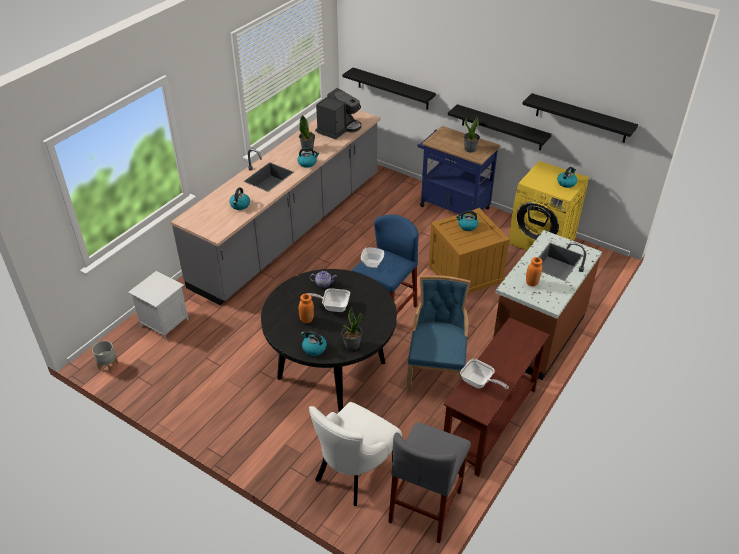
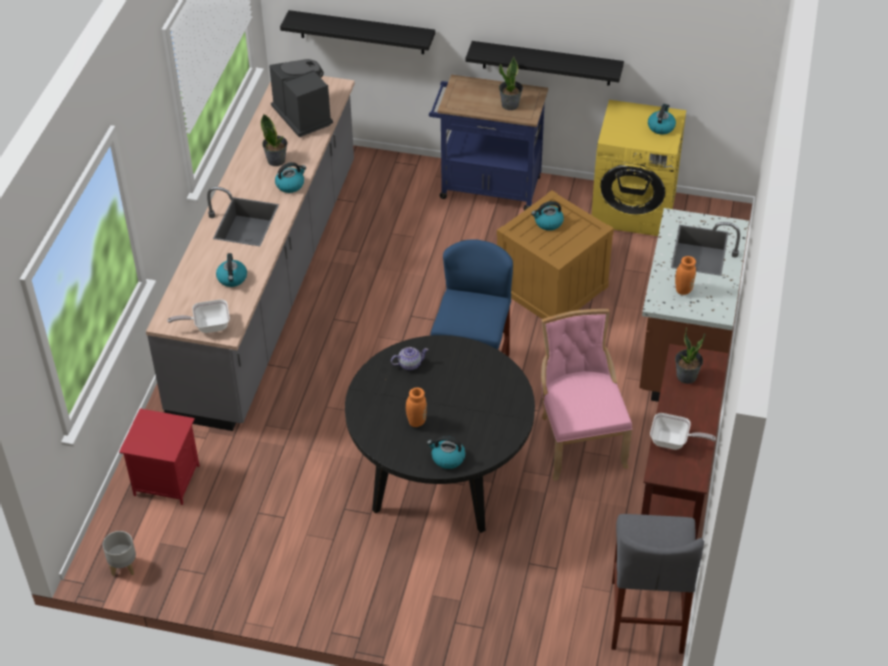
camera: 20 degrees left, 5 degrees up
grey nightstand [128,271,189,340] -> red nightstand [119,409,200,505]
frying pan [306,288,350,312] -> frying pan moved to [167,299,230,333]
white chair [309,402,402,506] -> none
coffee machine [315,88,361,140] -> coffee machine turned 45 degrees counterclockwise [269,59,333,137]
potted plant [341,306,363,350] -> potted plant moved to [675,327,706,384]
bowl [361,247,384,268] -> none
blue chair [406,275,470,394] -> pink chair [541,309,632,481]
black shelf [522,93,638,142] -> none

